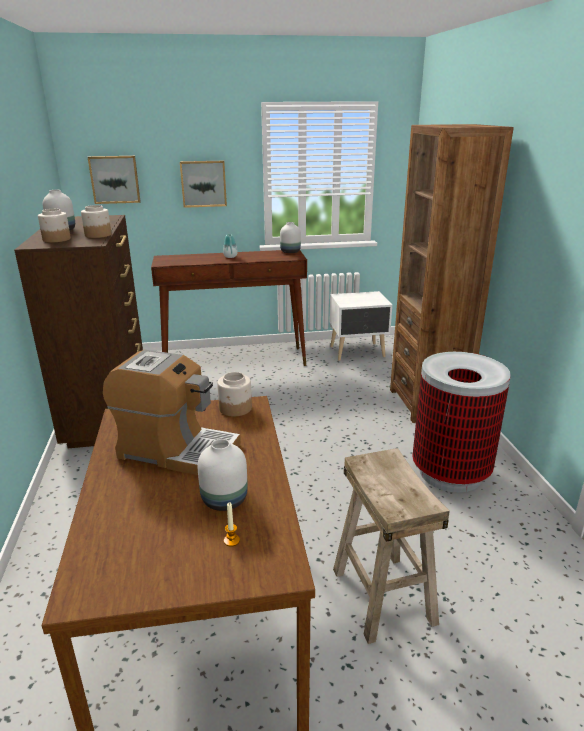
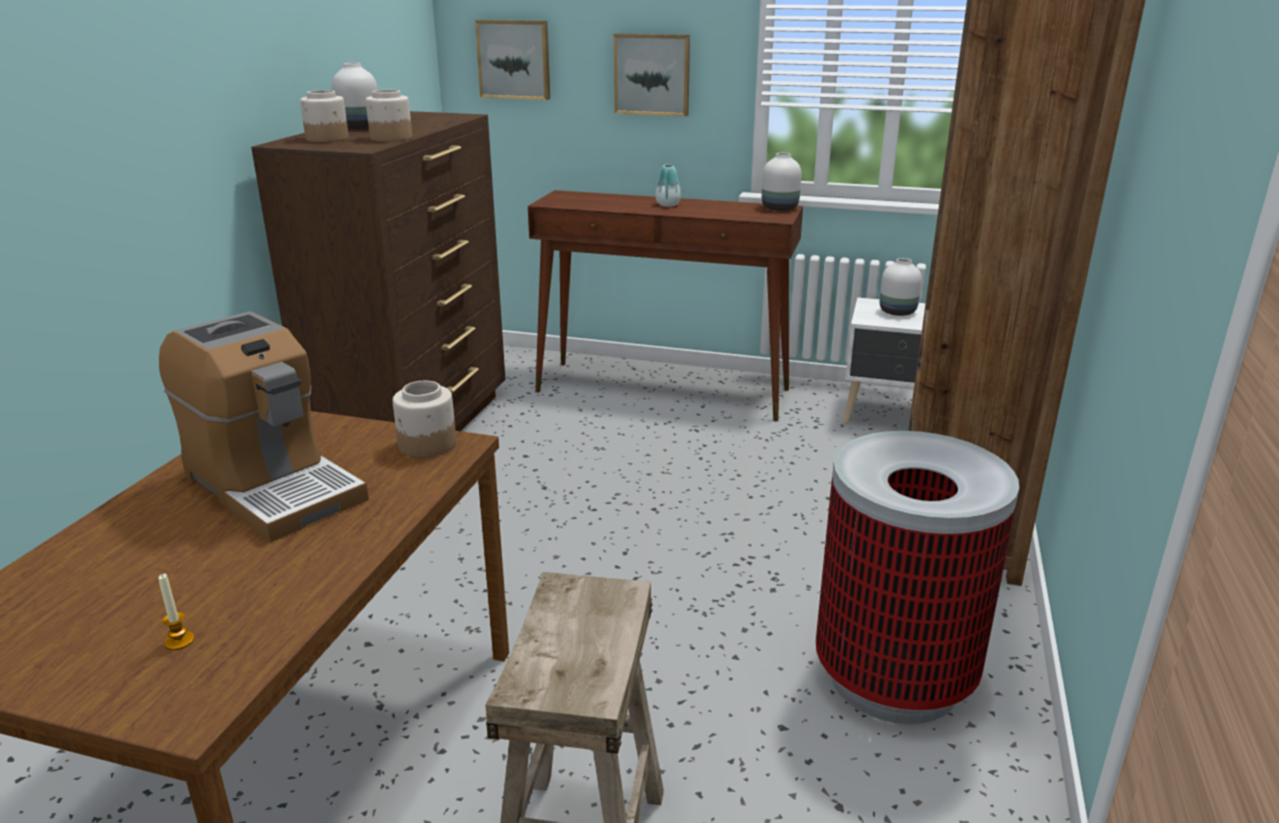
camera: 25 degrees right, 0 degrees up
white vase [197,439,248,511] -> white vase moved to [880,258,922,316]

